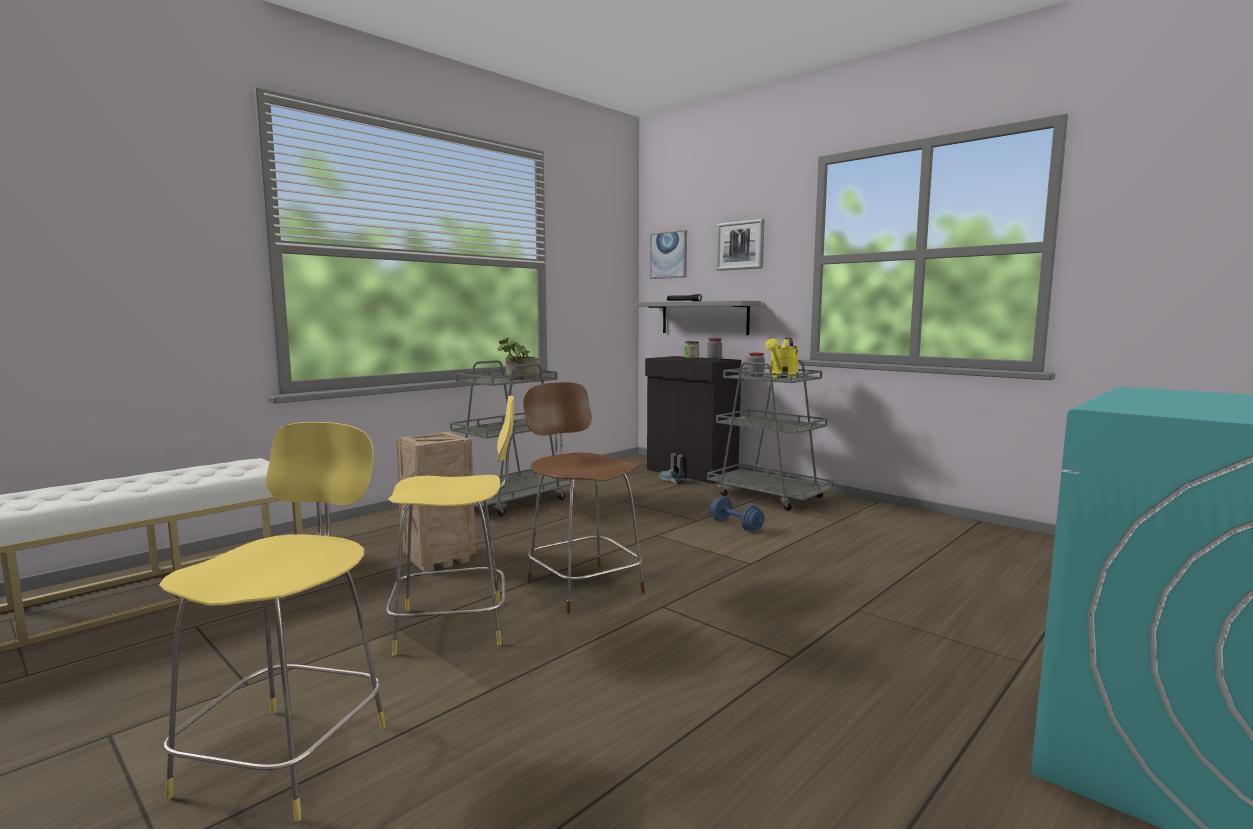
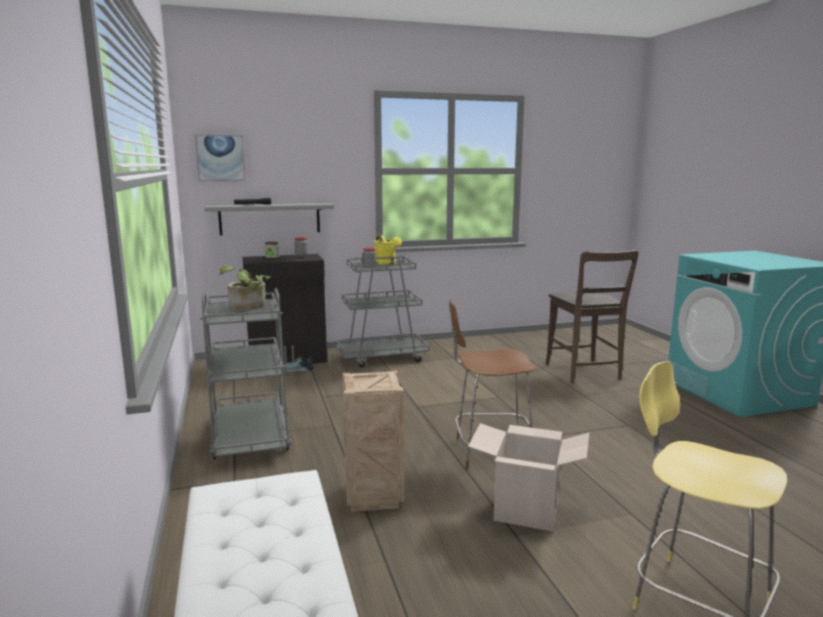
camera: 60 degrees left, 5 degrees up
yellow stool [386,396,514,656] -> cardboard box [468,423,589,532]
blue dumbbell [710,497,764,531] -> none
picture [716,219,764,271] -> none
none -> brown chair [545,250,639,383]

